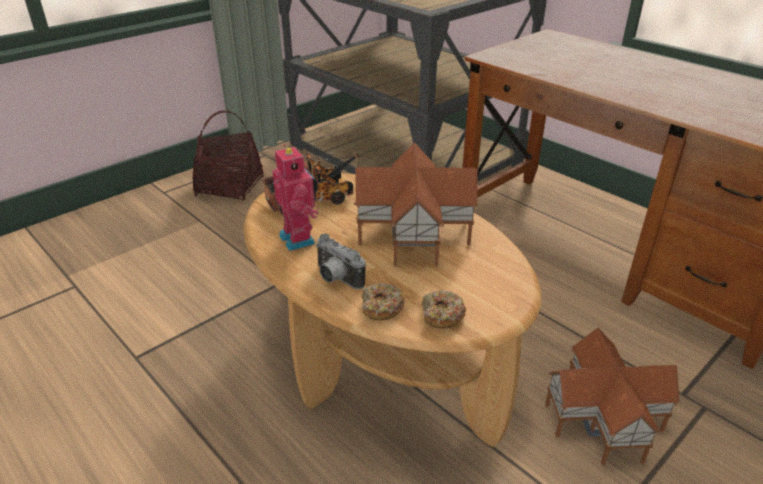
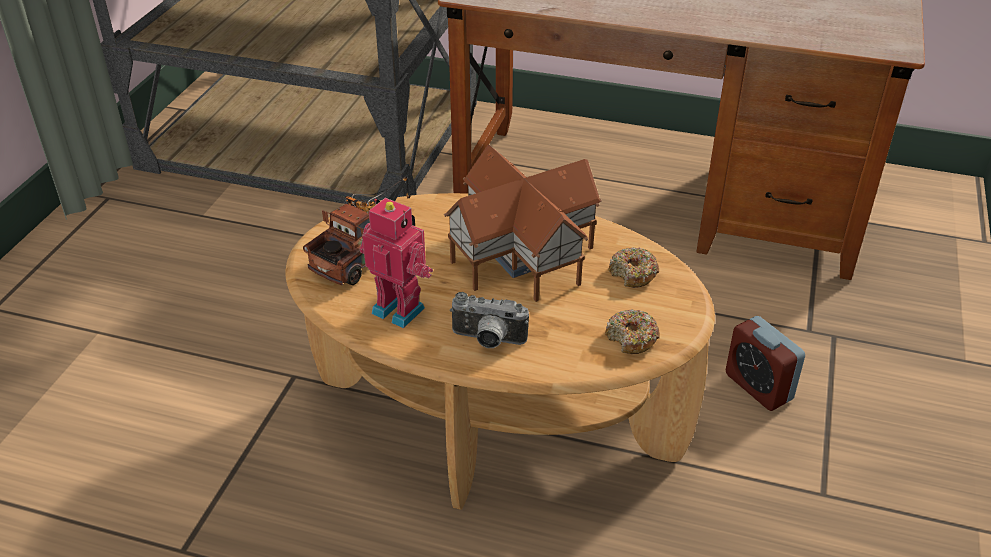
camera: 30 degrees left, 5 degrees up
basket [193,110,264,201] -> none
donut [362,283,405,320] -> donut moved to [608,247,659,288]
toy house [545,328,681,465] -> alarm clock [726,316,805,411]

